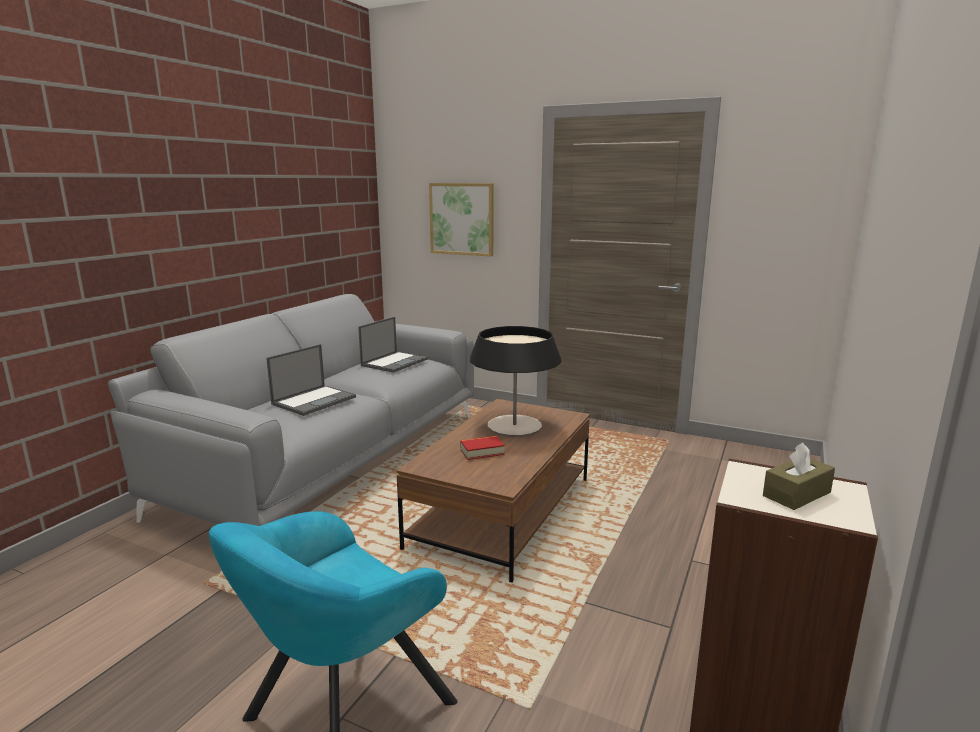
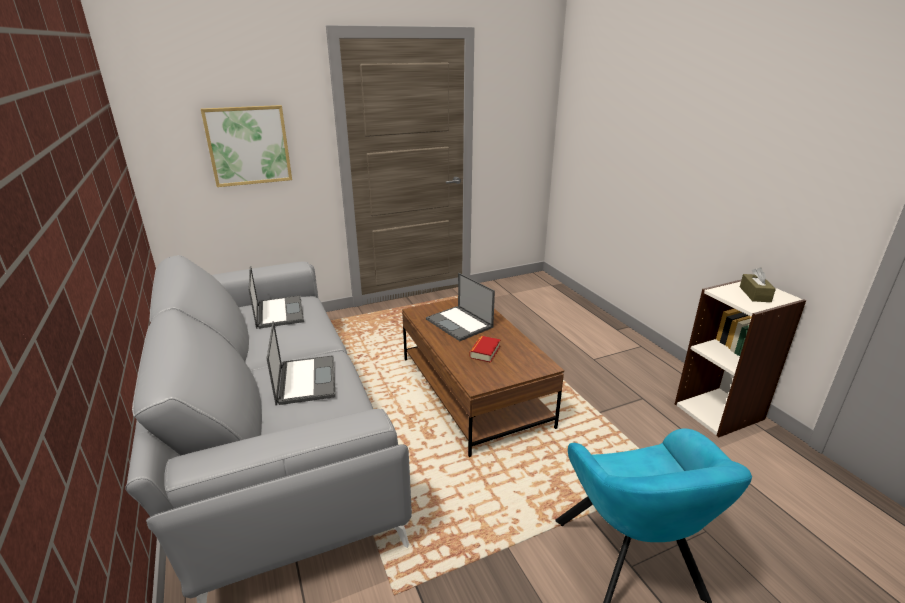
camera: 50 degrees left, 10 degrees up
table lamp [470,326,562,437] -> laptop [426,273,495,341]

